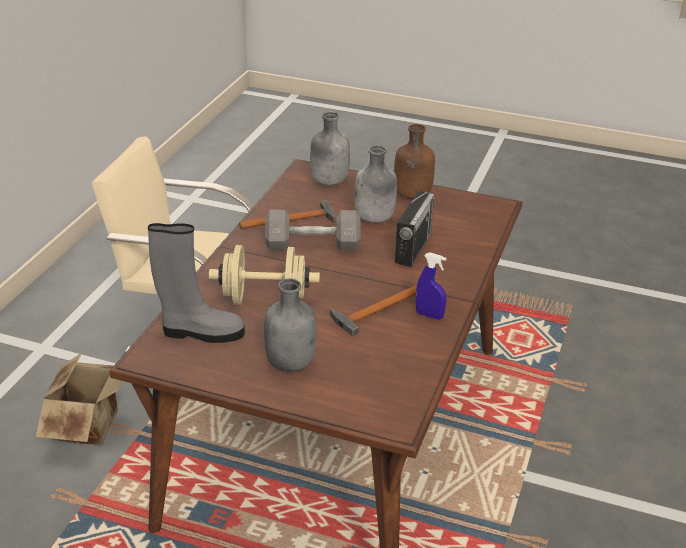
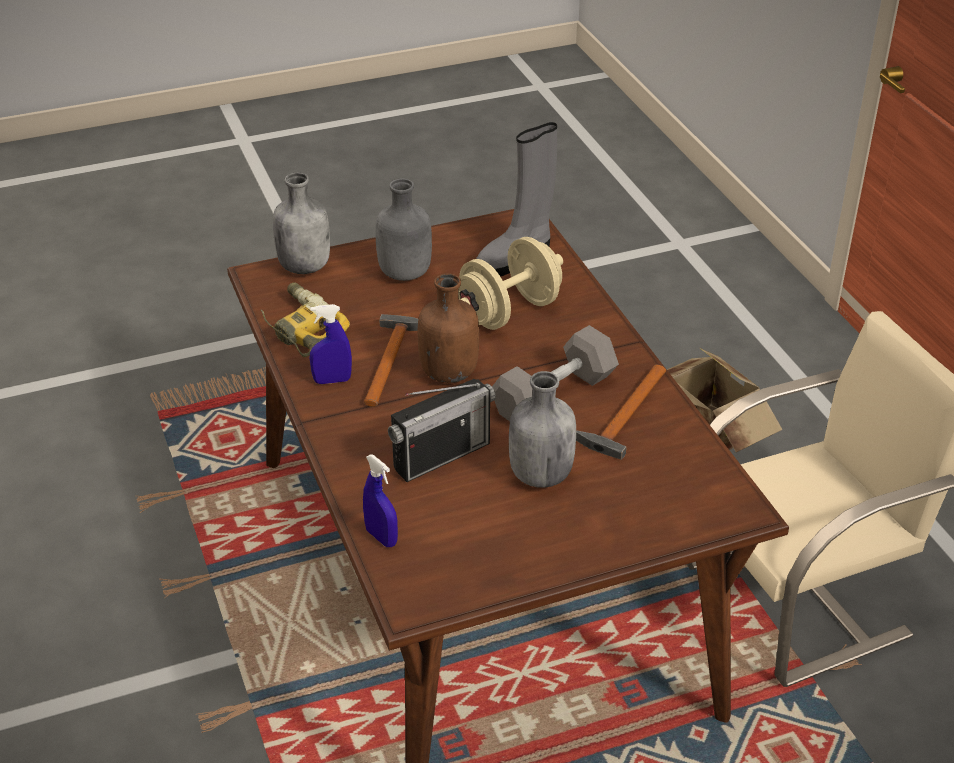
camera: 140 degrees right, 5 degrees up
grey bottle [310,112,350,186] -> grey bottle moved to [273,172,330,274]
brown bottle [394,124,435,199] -> brown bottle moved to [418,273,479,383]
radio [395,191,435,267] -> radio turned 105 degrees counterclockwise [388,379,496,482]
none -> power drill [261,282,350,357]
none -> blue spray bottle [363,454,398,547]

